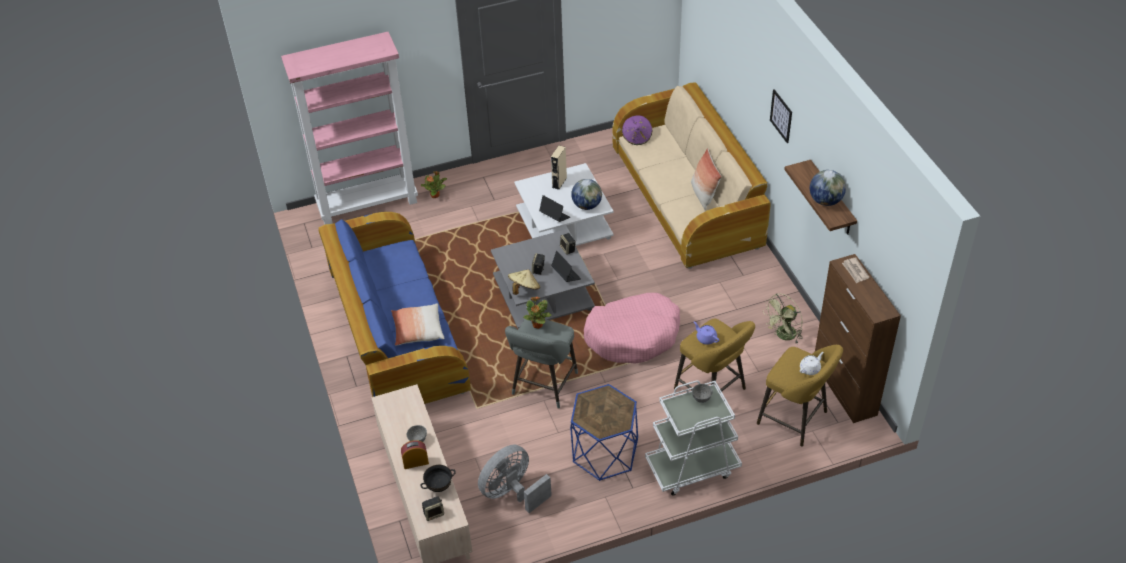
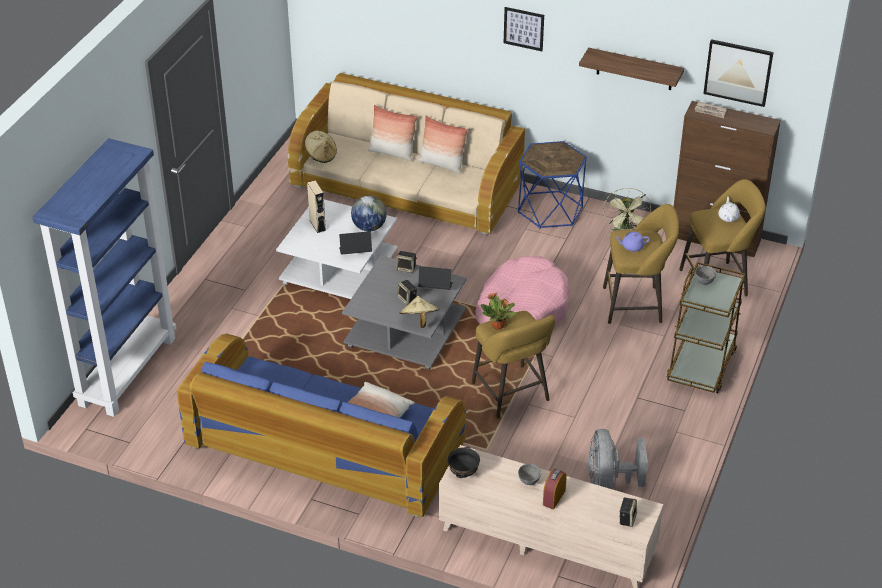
camera: 50 degrees left, 5 degrees down
pink bookcase [281,32,418,224] -> blue bookcase [32,138,176,417]
black bowl [420,465,456,492] -> black bowl moved to [447,447,480,478]
potted plant [421,171,447,198] -> none
grey stool [505,319,578,409] -> yellow stool [472,311,556,418]
blue side table [570,384,638,481] -> blue side table moved to [518,141,587,229]
purple hat [622,115,652,145] -> beige hat [305,130,337,163]
white cart [645,380,742,495] -> brown cart [667,262,745,393]
globe [810,170,846,206] -> none
none -> pillow [368,105,418,161]
none -> picture [703,39,774,107]

